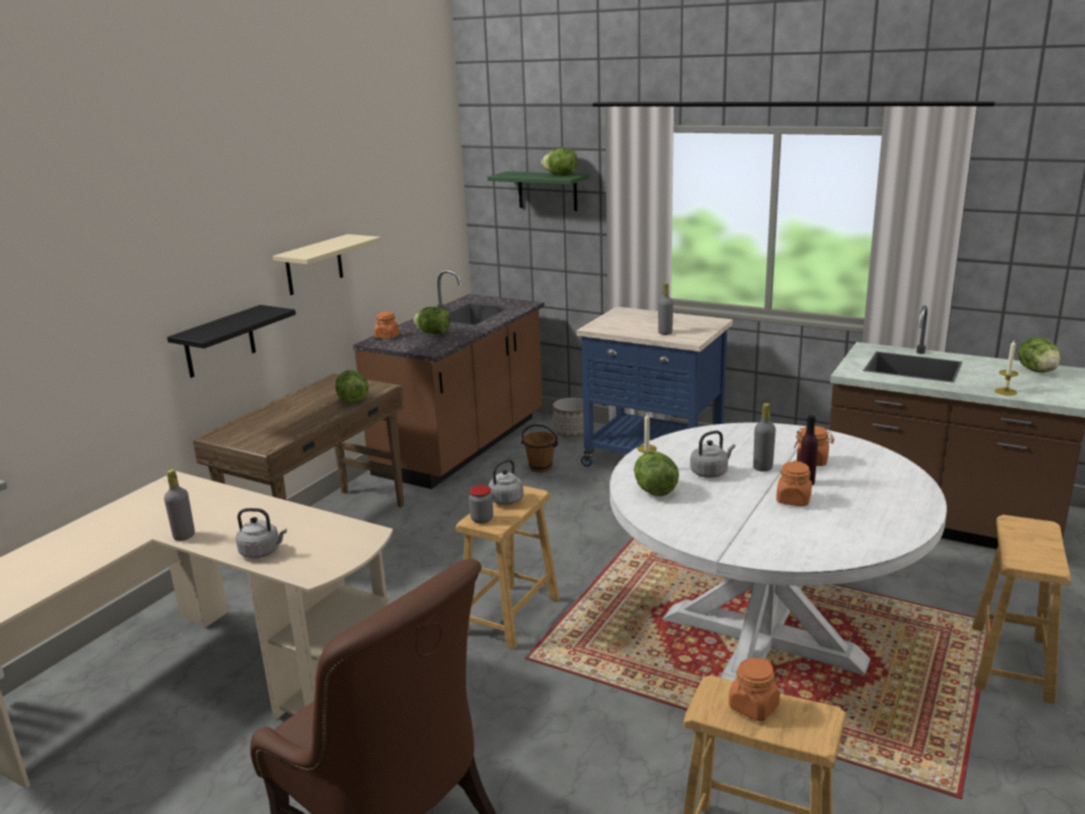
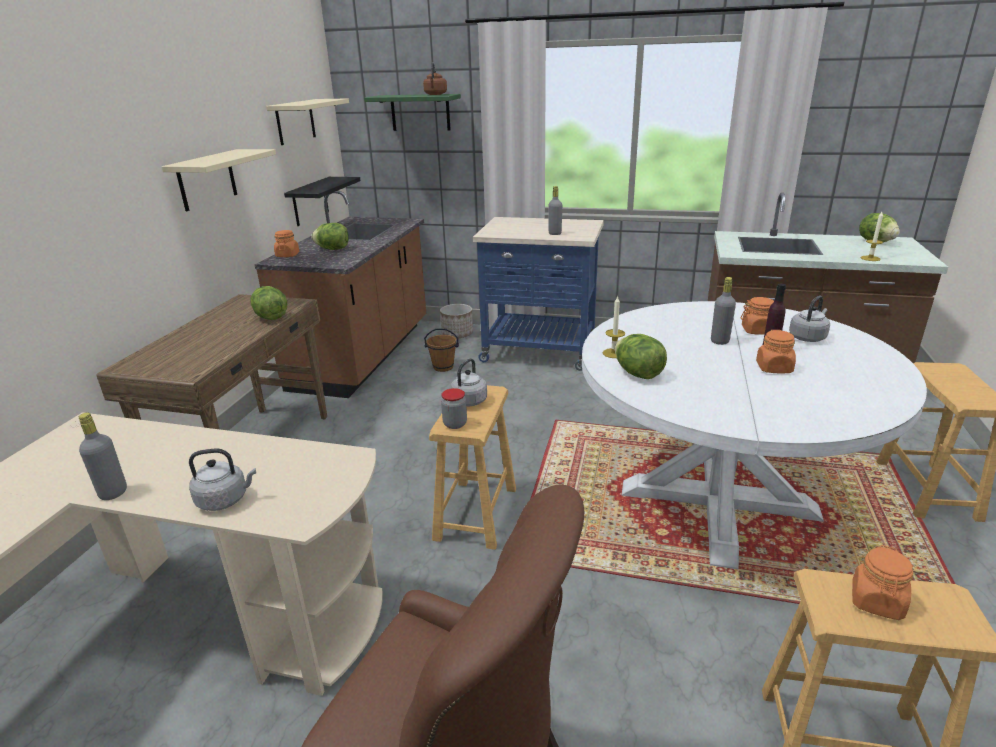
camera: 15 degrees left, 5 degrees up
black shelf [167,305,296,378] -> black shelf moved to [284,177,361,226]
lettuce [541,148,577,175] -> brown kettle [423,62,447,95]
grey kettle [690,430,735,478] -> grey kettle moved to [789,296,830,342]
none -> beige shelf [266,99,349,145]

